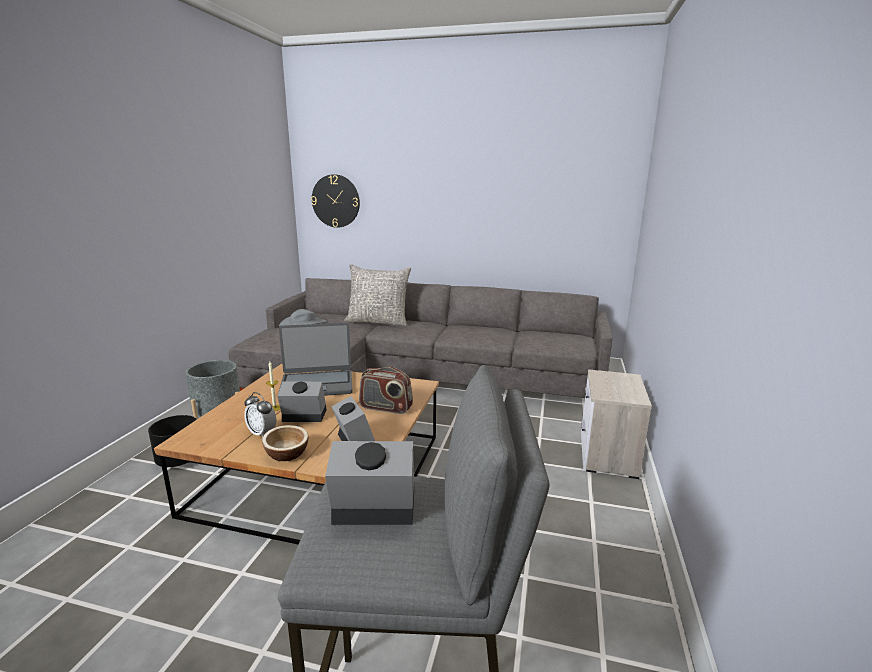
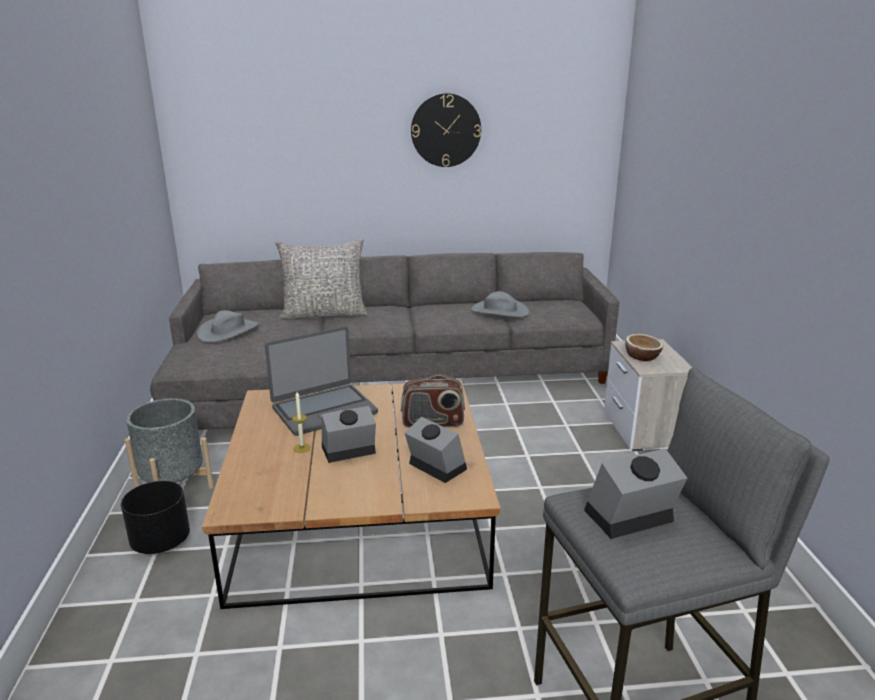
camera: 20 degrees left, 5 degrees up
alarm clock [244,392,276,438] -> none
bowl [262,425,308,461] -> bowl moved to [625,334,663,361]
wall clock [311,174,360,228] -> wall clock moved to [411,93,481,167]
none -> grey hat [471,291,530,317]

